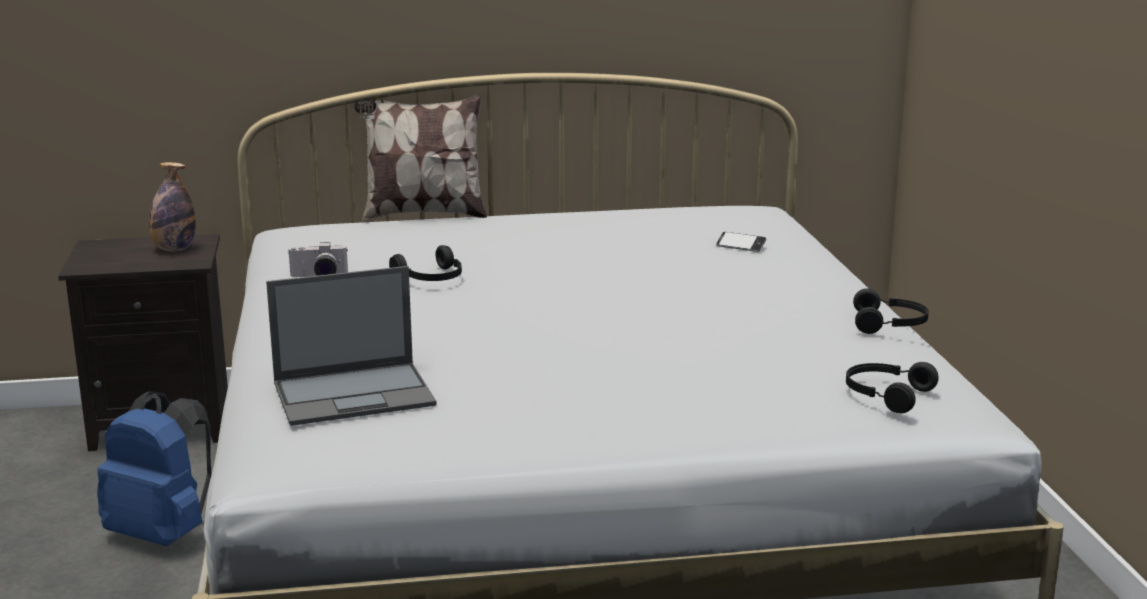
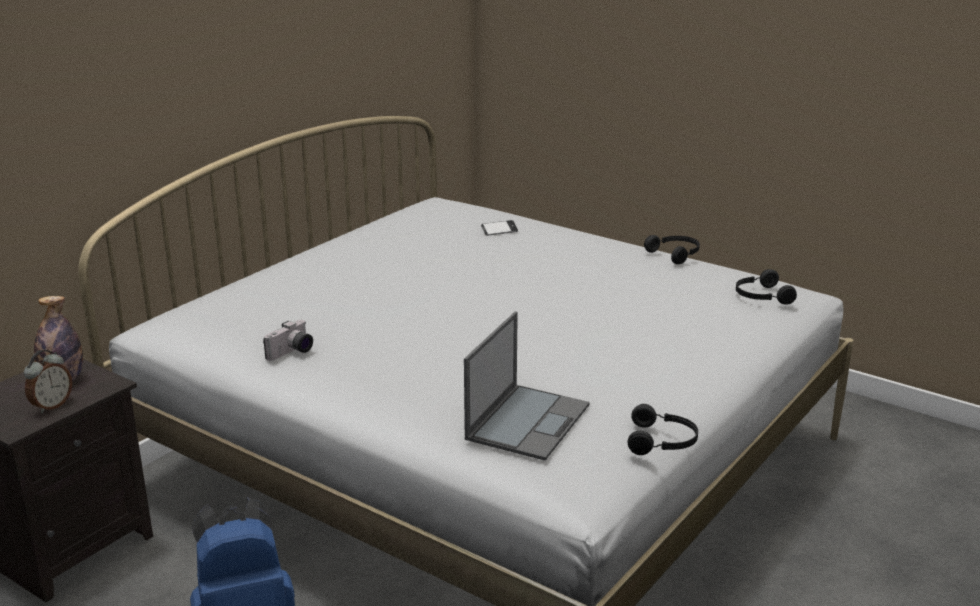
camera: 45 degrees left, 5 degrees up
pillow [354,94,487,221] -> none
black headphones [389,245,462,281] -> black headphones moved to [628,404,698,455]
none -> alarm clock [24,350,72,413]

